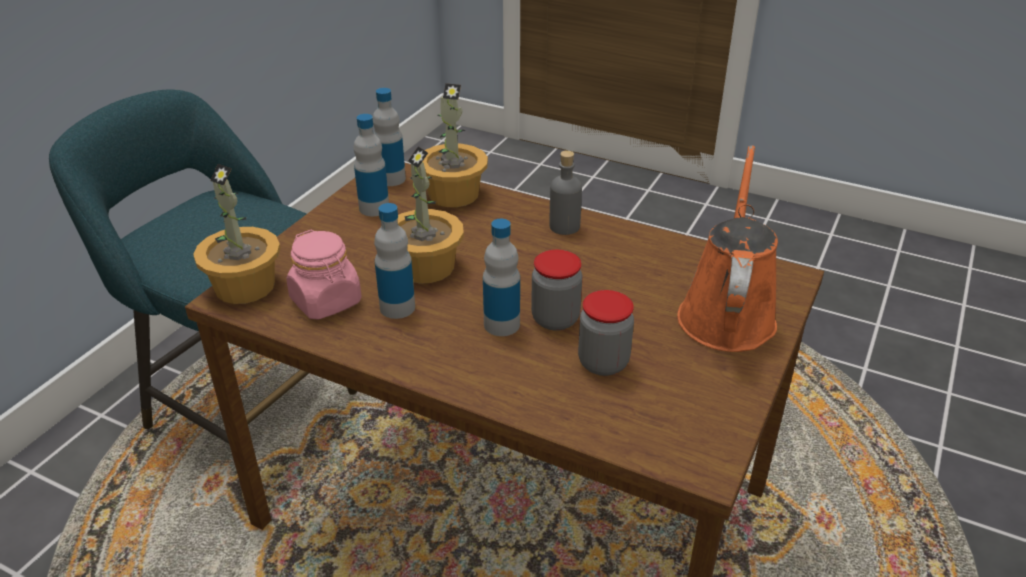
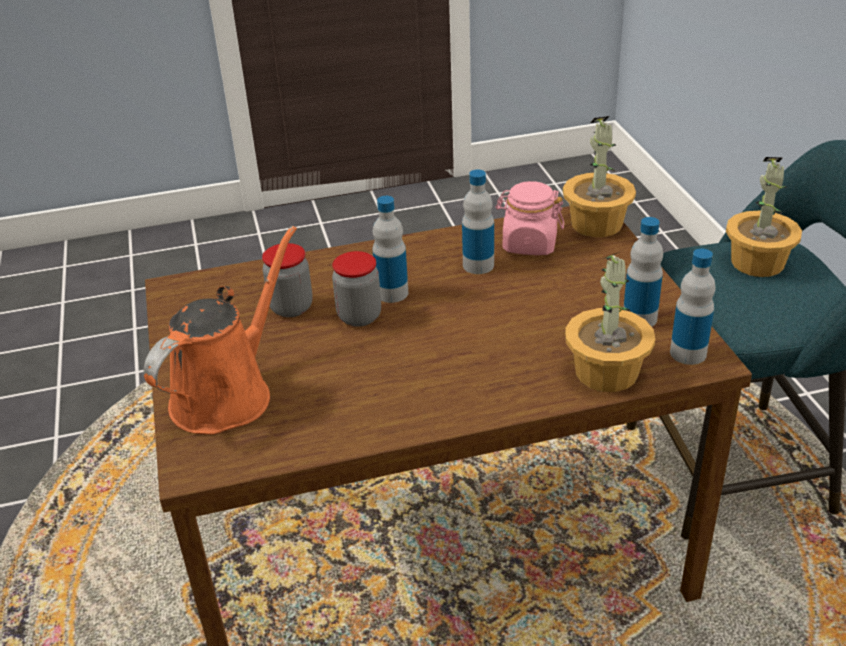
camera: 140 degrees right, 0 degrees up
potted plant [397,147,464,284] -> potted plant moved to [726,157,802,277]
grey bottle [549,150,582,235] -> none
orange watering can [677,145,778,352] -> orange watering can turned 120 degrees counterclockwise [144,226,297,435]

